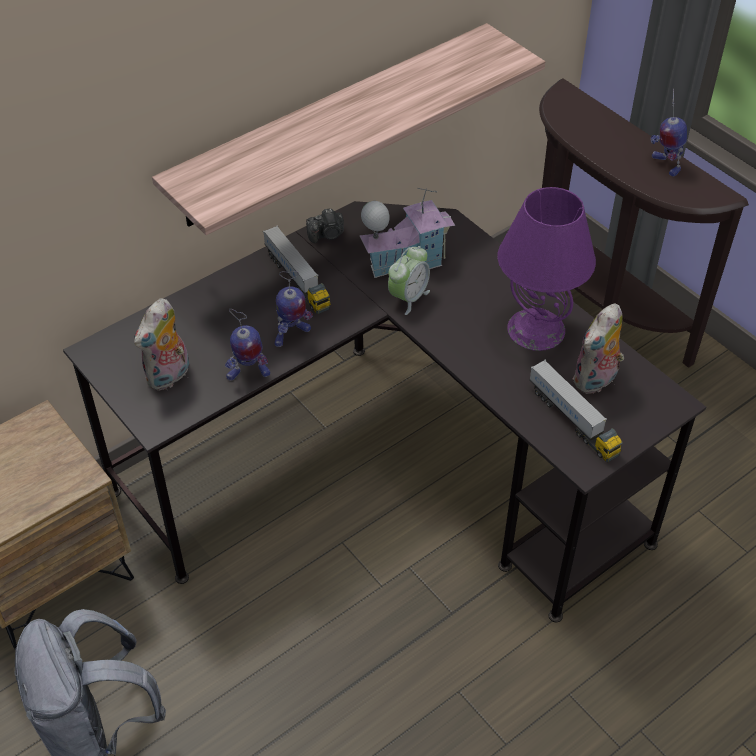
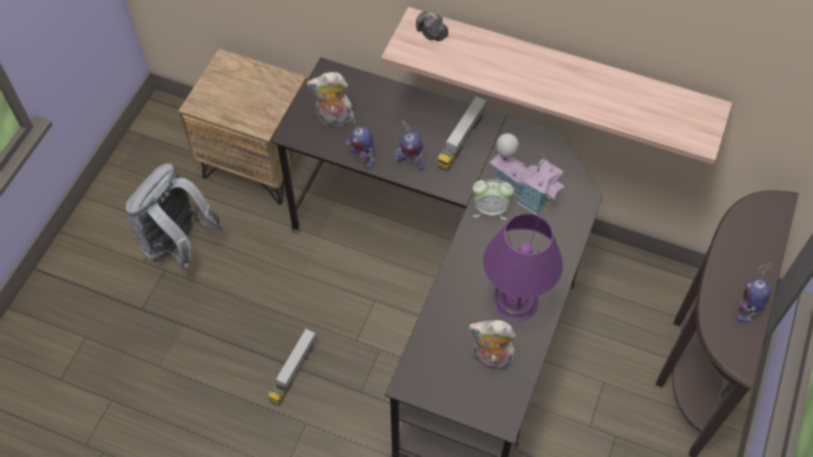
camera: 60 degrees right, 10 degrees up
camera [306,208,344,243] -> camera moved to [416,11,448,41]
toy truck [529,360,623,462] -> toy truck moved to [268,328,316,406]

